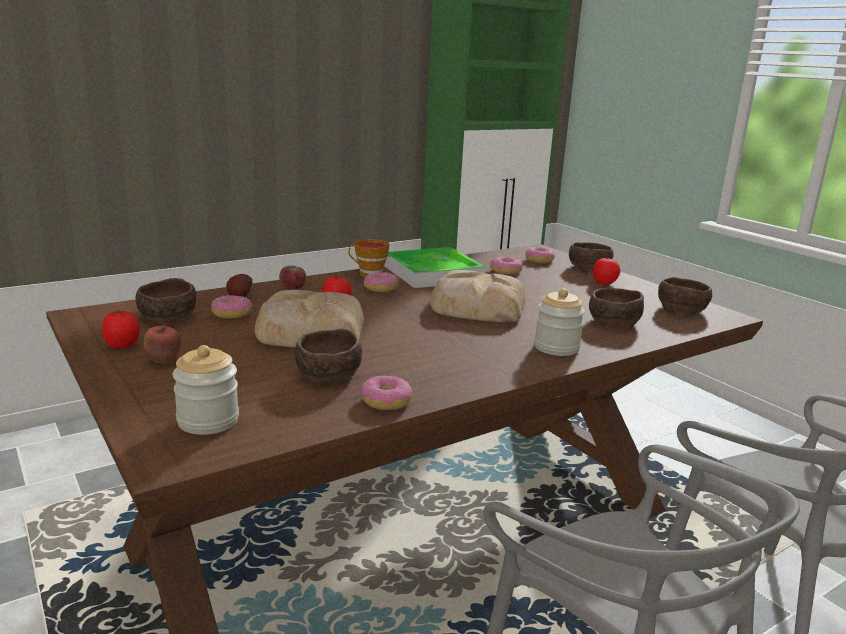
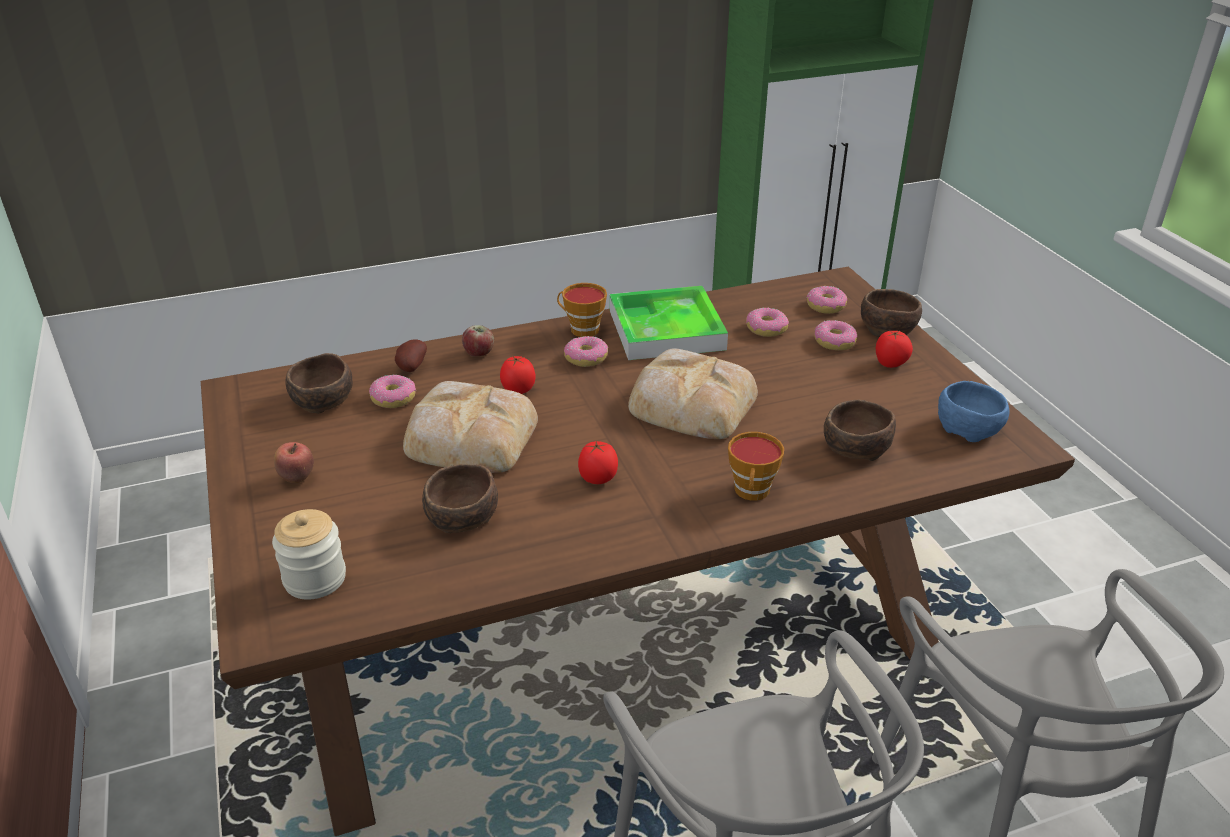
camera: 15 degrees right, 15 degrees up
tomato [102,310,140,349] -> tomato moved to [578,441,618,484]
donut [361,376,412,410] -> donut moved to [814,320,857,350]
jar [534,288,585,356] -> cup [728,432,784,501]
brown bowl [658,277,712,316] -> blue bowl [938,381,1010,442]

